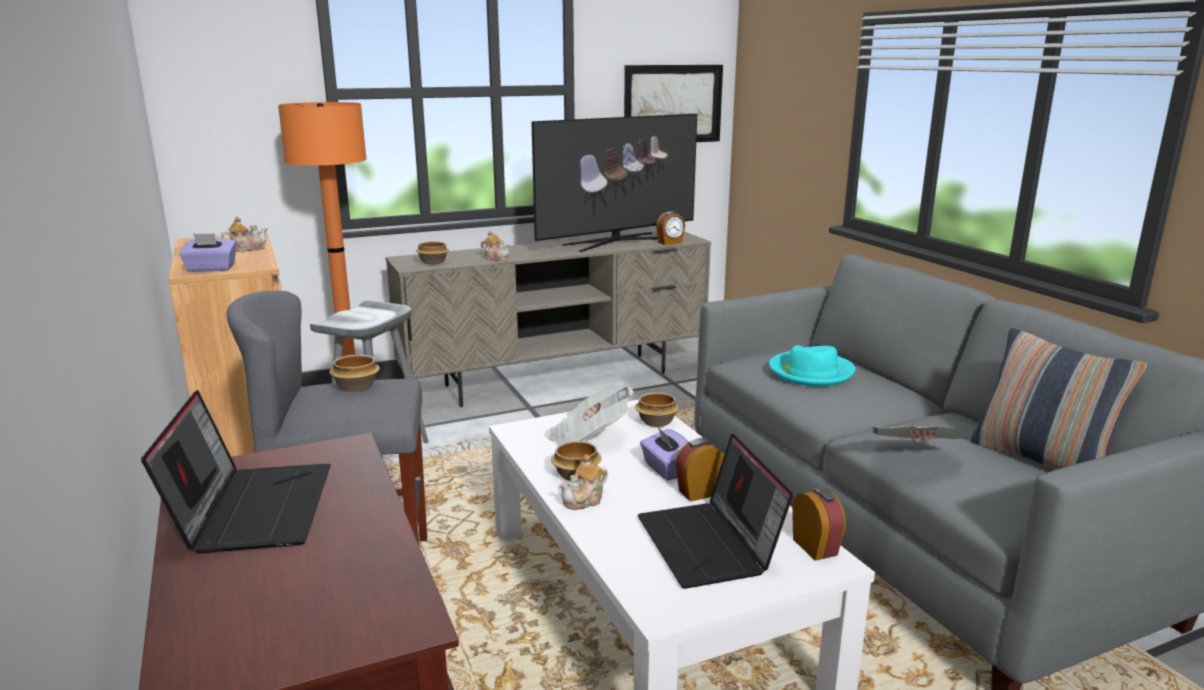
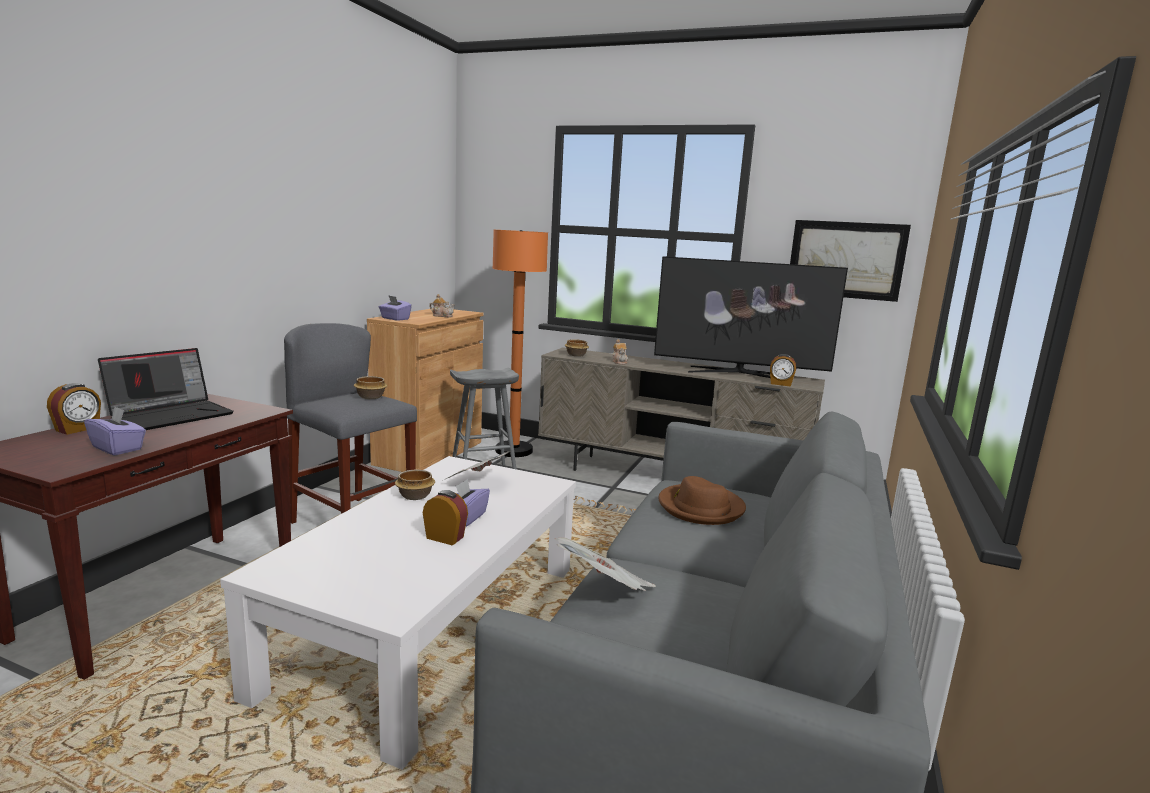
camera: 45 degrees right, 5 degrees down
teapot [559,454,608,510] -> none
bowl [635,392,679,427] -> none
laptop [637,434,793,588] -> none
turquoise hat [769,345,855,387] -> brown hat [659,476,746,525]
alarm clock [792,487,846,561] -> alarm clock moved to [47,383,101,435]
pillow [971,328,1147,470] -> none
none -> purple tissue box [84,406,146,455]

